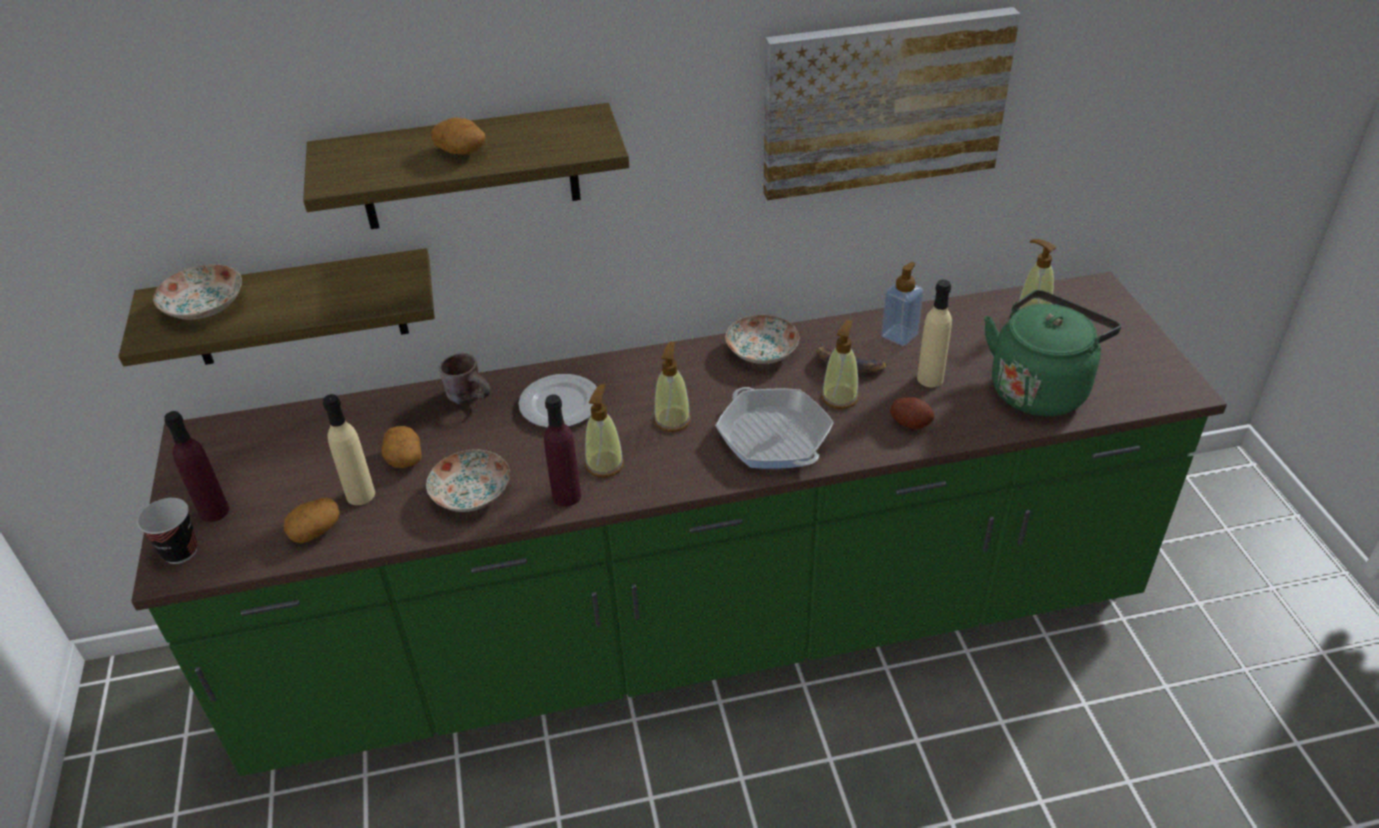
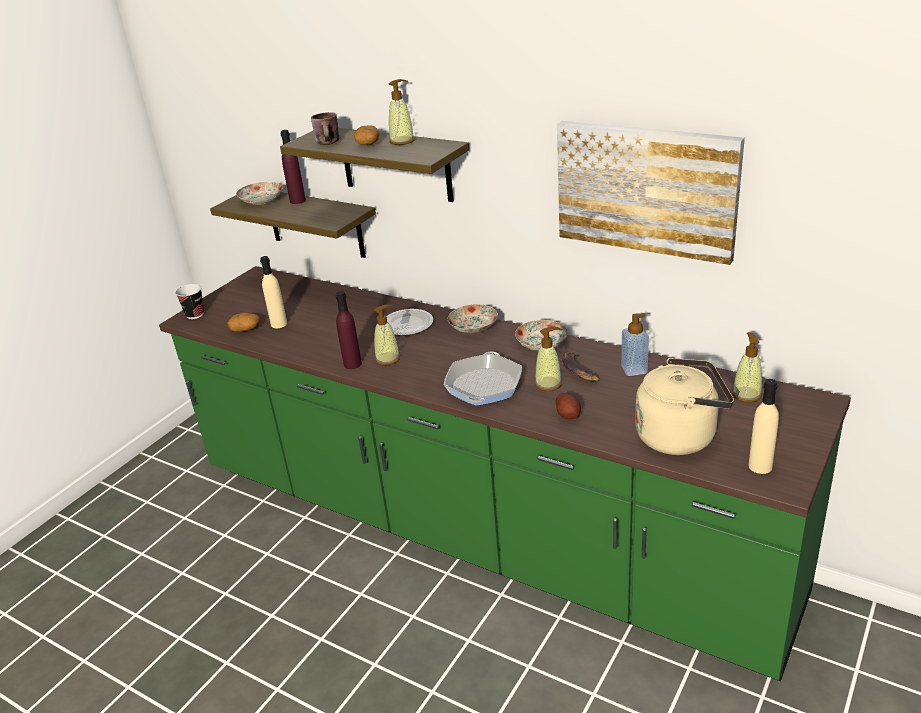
camera: 45 degrees right, 10 degrees down
purple bottle [165,411,229,522] -> purple bottle moved to [280,130,306,204]
potato [381,426,422,468] -> none
plate [426,449,510,512] -> plate moved to [448,304,498,333]
brown mug [439,353,490,404] -> brown mug moved to [311,112,339,145]
soap dispenser [654,341,691,432] -> soap dispenser moved to [389,79,415,145]
beige bottle [917,279,952,387] -> beige bottle moved to [748,379,779,474]
green kettle [984,290,1121,416] -> beige kettle [635,358,734,455]

